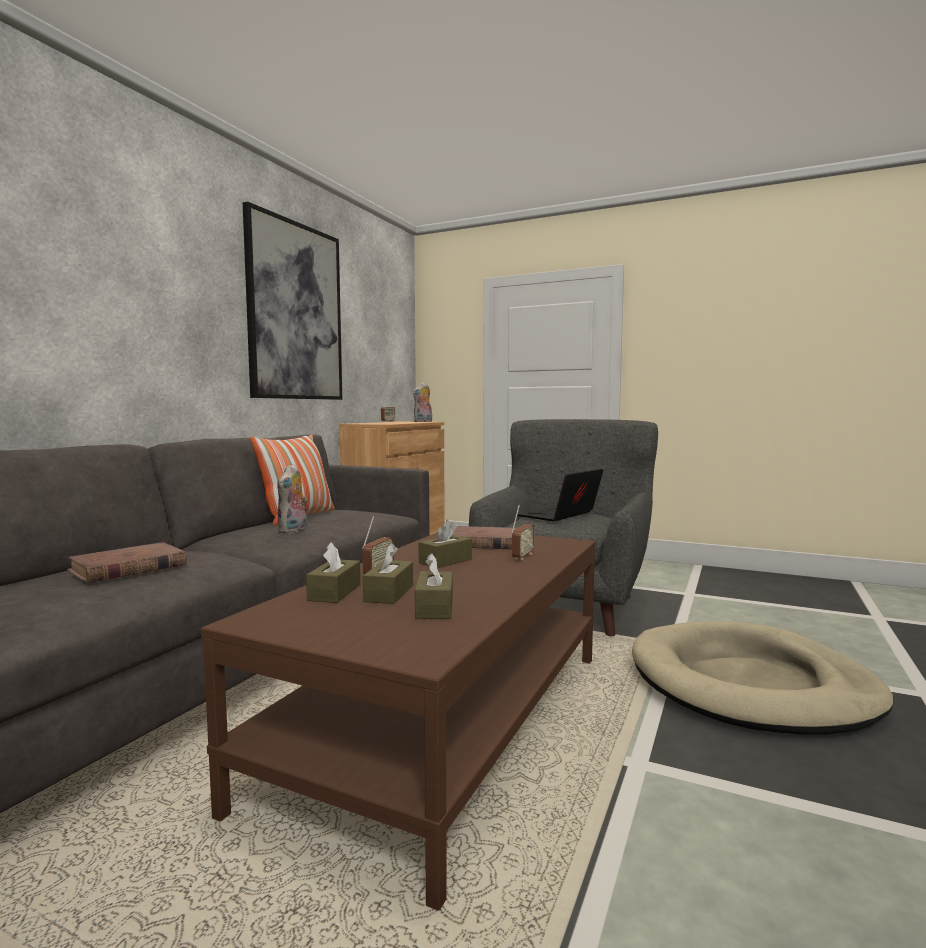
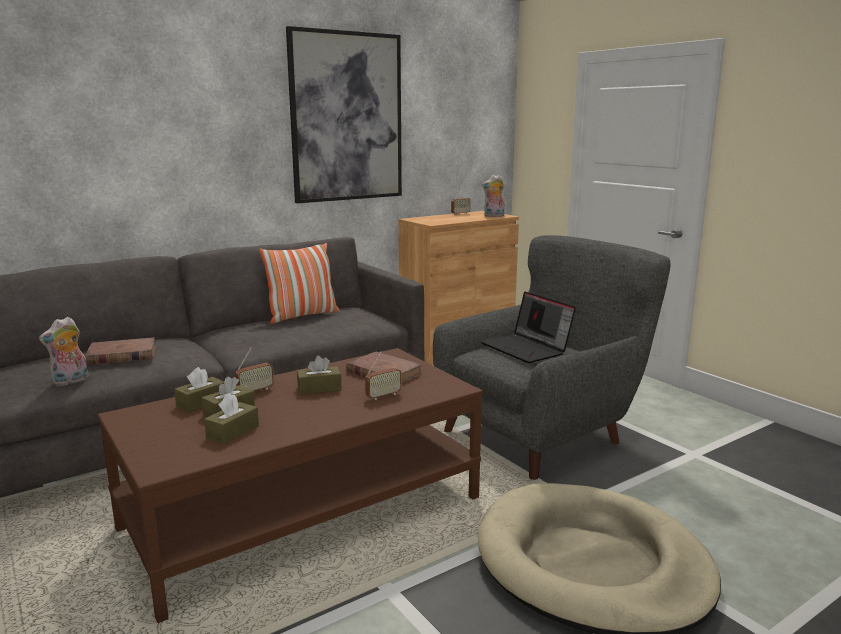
camera: 30 degrees right, 10 degrees up
plush toy [277,464,308,534] -> plush toy moved to [39,317,88,386]
laptop [517,469,603,521] -> laptop turned 105 degrees counterclockwise [481,292,576,363]

